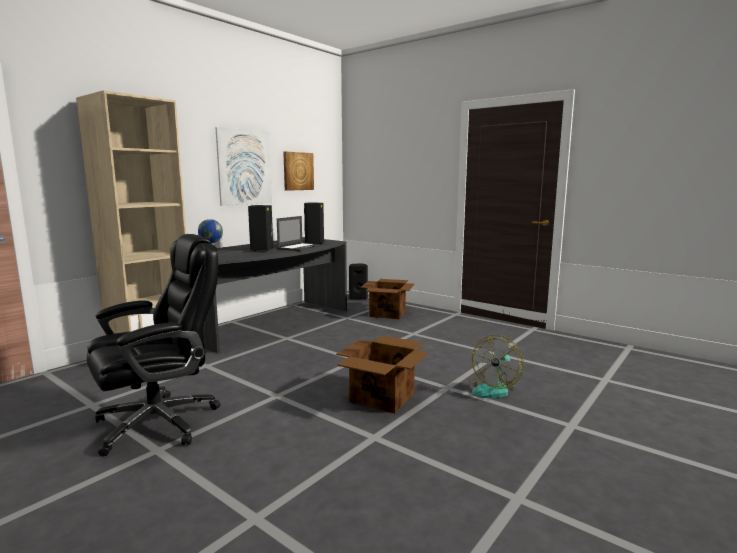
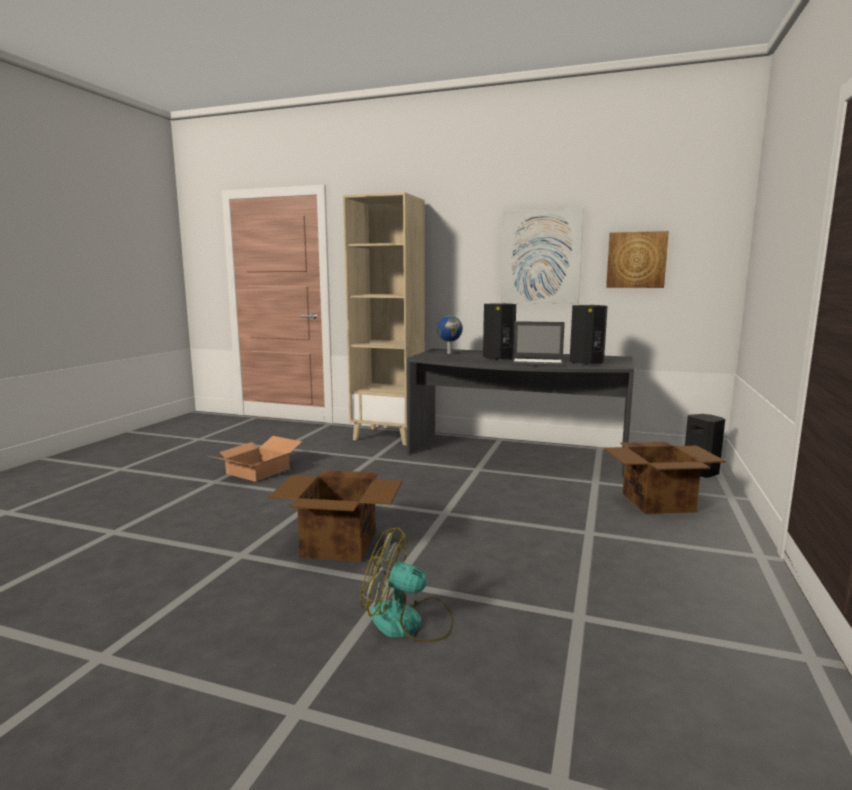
camera: 70 degrees right, 0 degrees up
black office chair [87,234,221,456] -> cardboard box [210,436,302,482]

